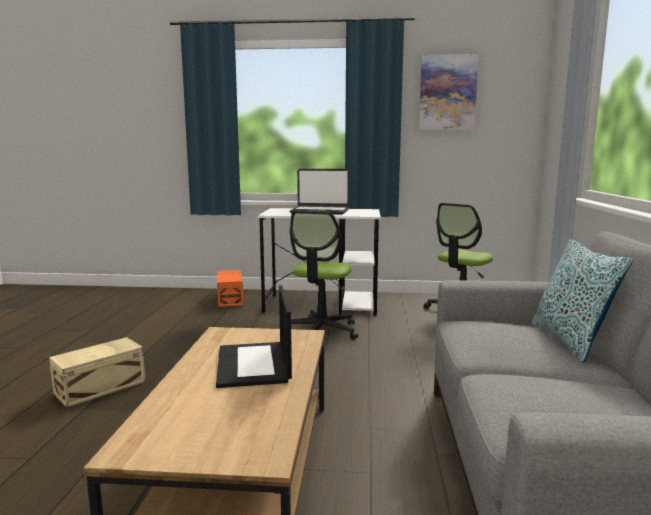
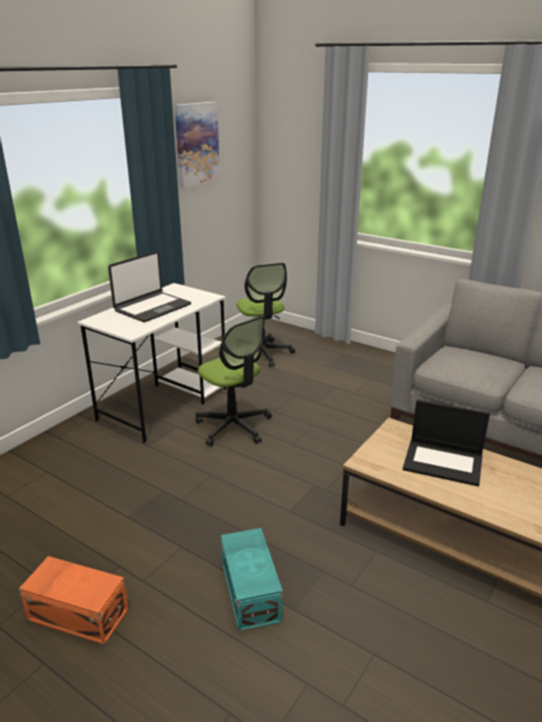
camera: 60 degrees left, 15 degrees up
beige storage box [49,337,146,408] -> turquoise storage box [221,528,283,632]
orange storage box [217,270,244,307] -> orange storage box moved to [19,556,129,645]
pillow [532,239,633,362] -> none

